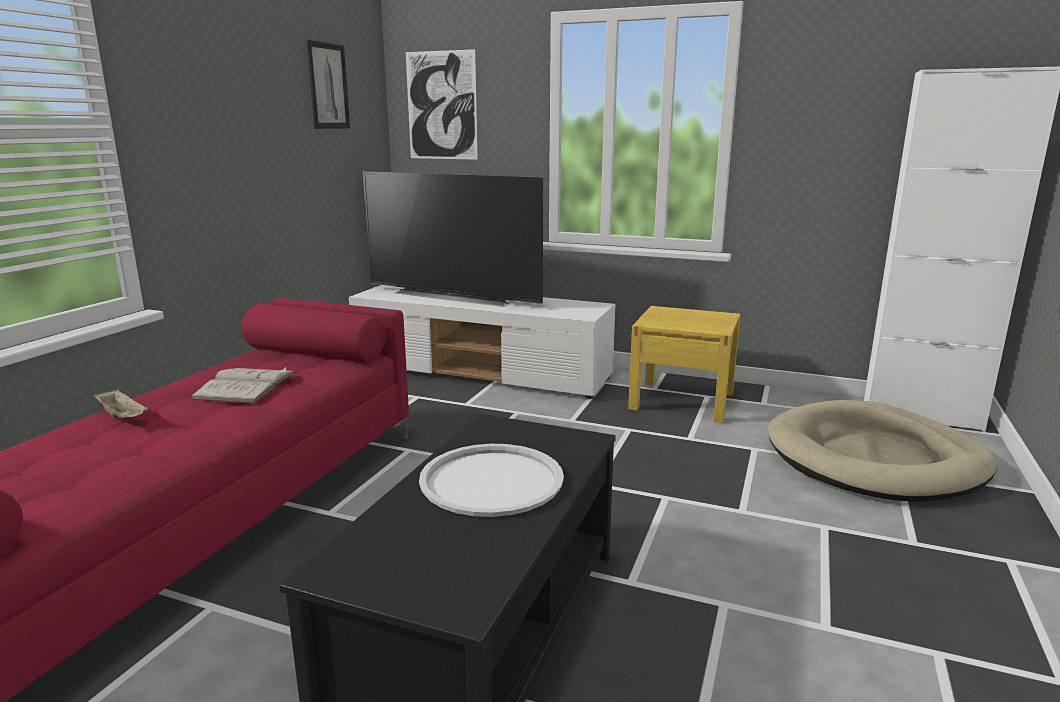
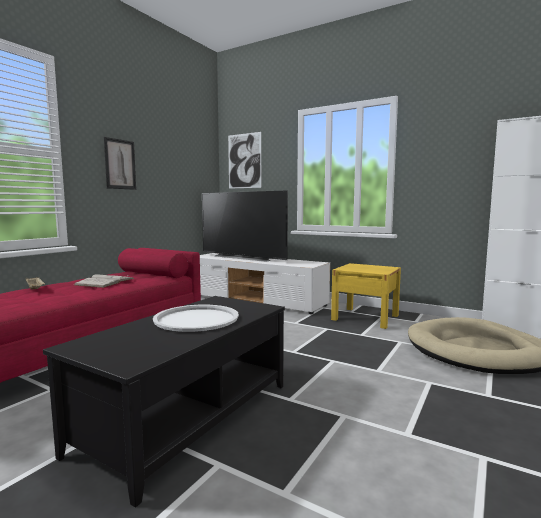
camera: 10 degrees right, 10 degrees down
picture [306,40,350,129] -> picture moved to [104,137,136,190]

